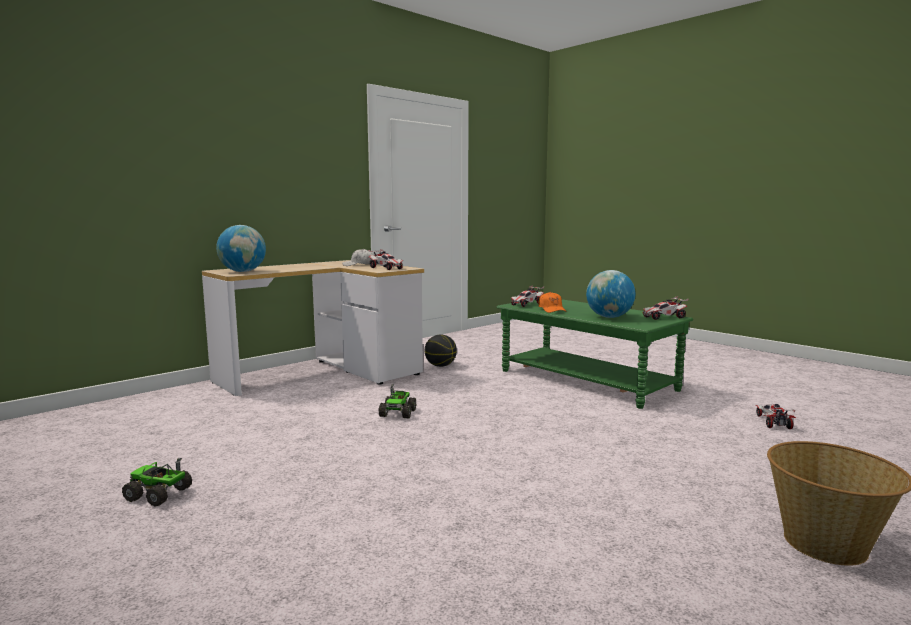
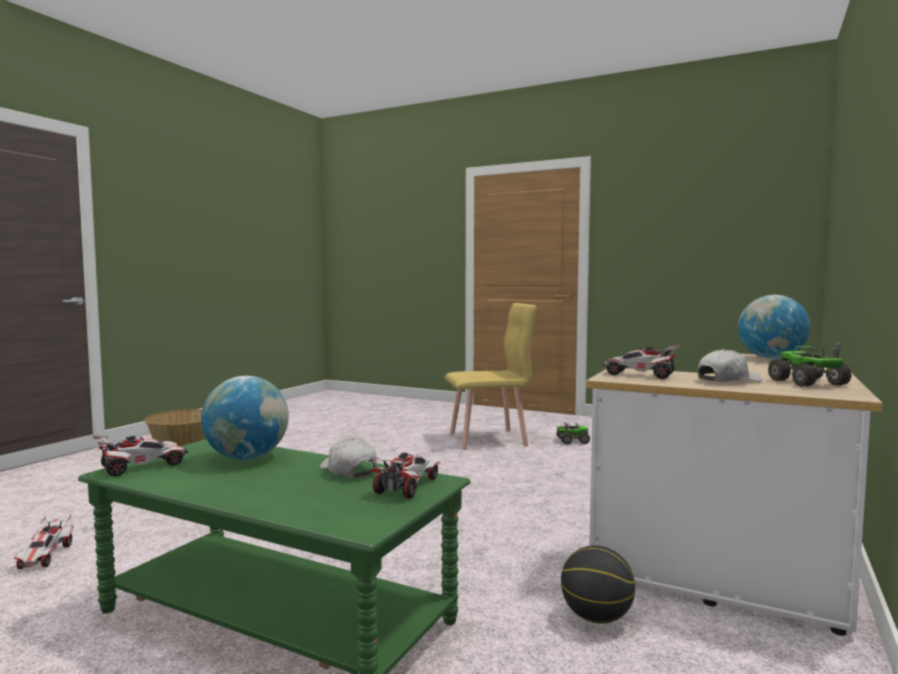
camera: 160 degrees right, 5 degrees down
toy truck [379,384,416,419] -> toy truck moved to [768,343,852,387]
orange cap [538,292,567,313] -> white cap [320,438,377,478]
none -> yellow chair [445,303,536,450]

